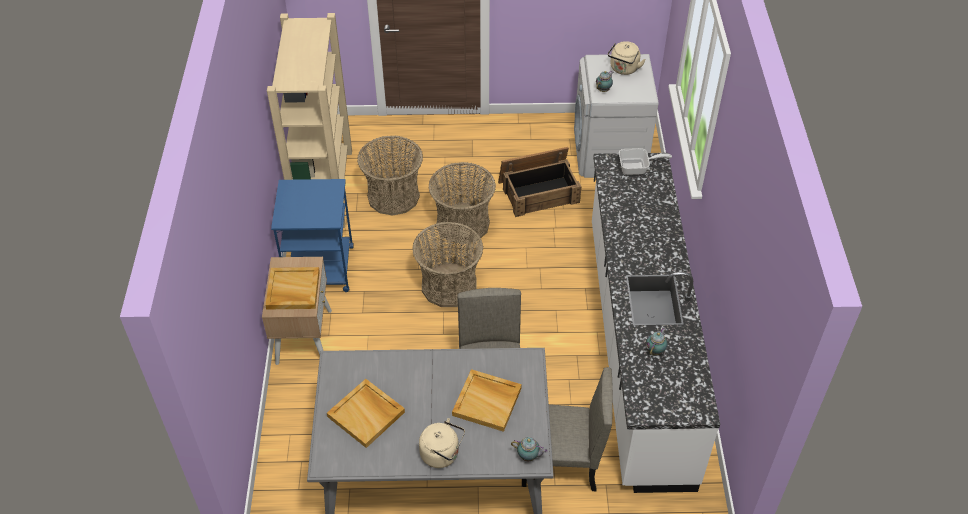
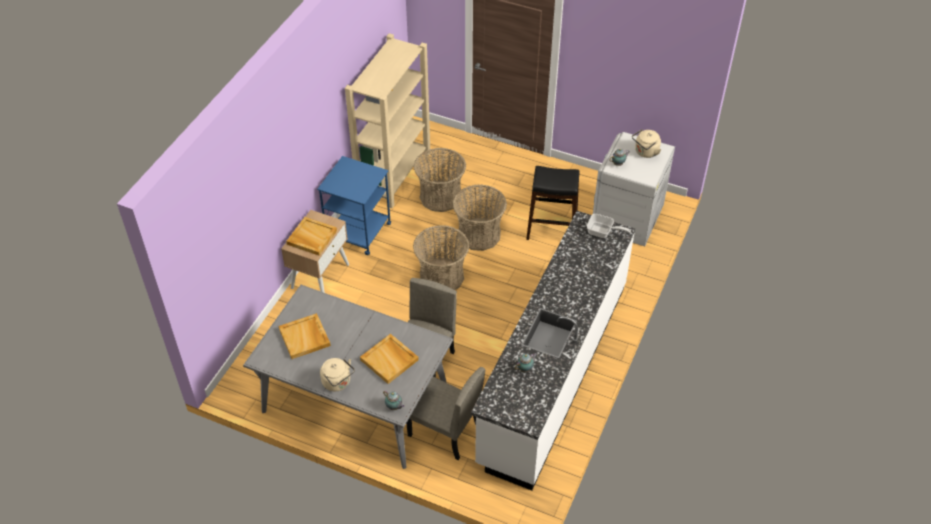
camera: 25 degrees right, 0 degrees up
crate [498,147,582,217] -> black stool [526,166,580,240]

